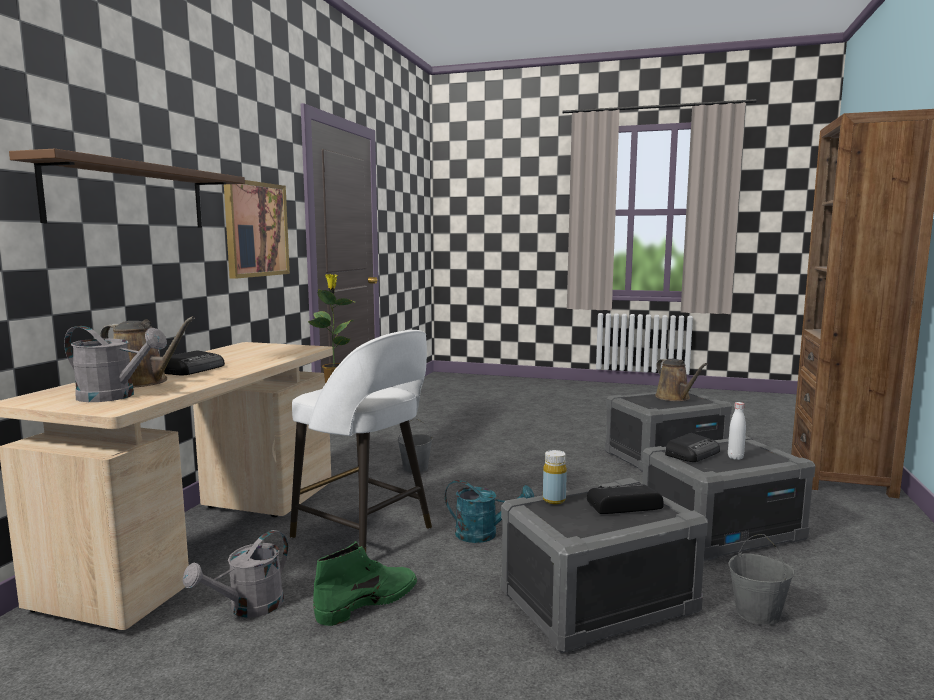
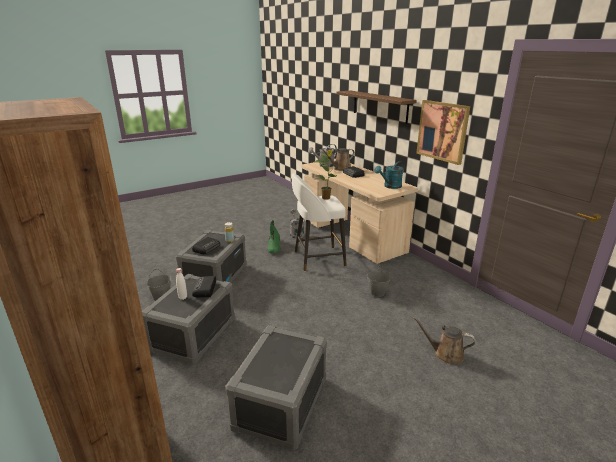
camera: 130 degrees right, 15 degrees up
turquoise watering can [445,480,534,543] -> turquoise watering can moved to [374,161,404,189]
brown watering can [655,359,707,401] -> brown watering can moved to [413,316,475,365]

